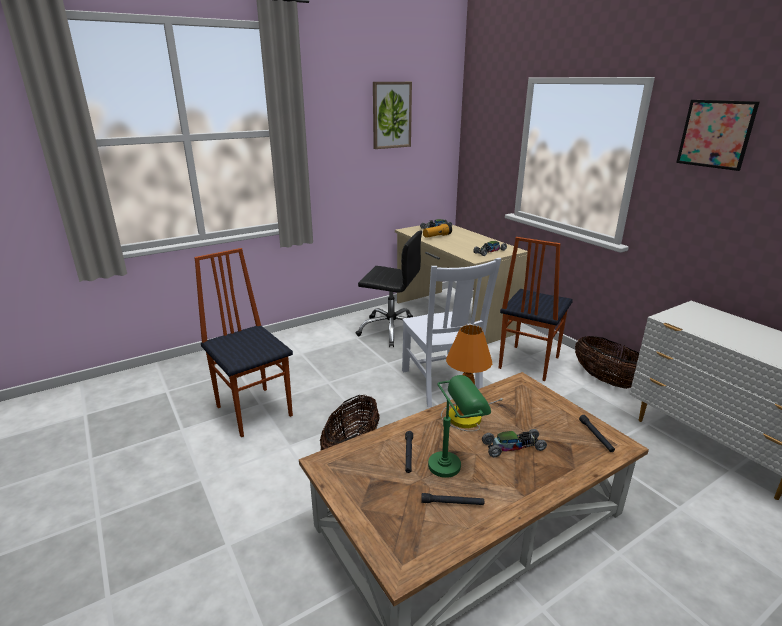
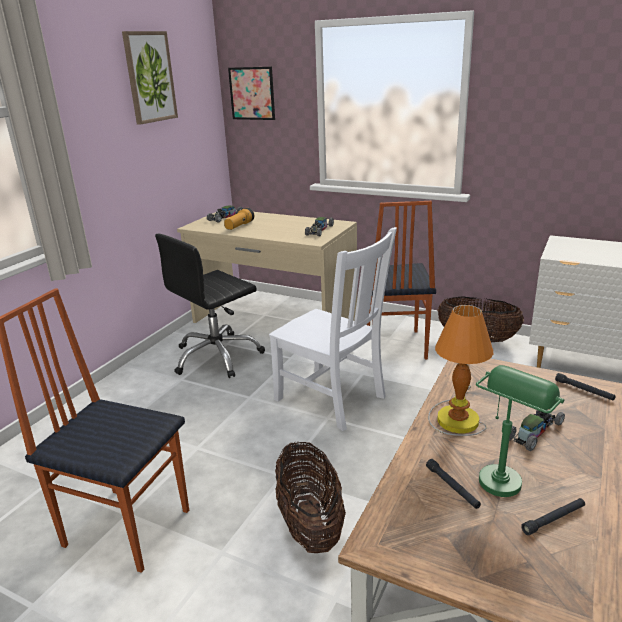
camera: 30 degrees left, 0 degrees up
black office chair [356,230,422,347] -> black office chair turned 150 degrees clockwise [155,233,265,378]
picture [676,100,760,171] -> picture moved to [228,67,275,120]

